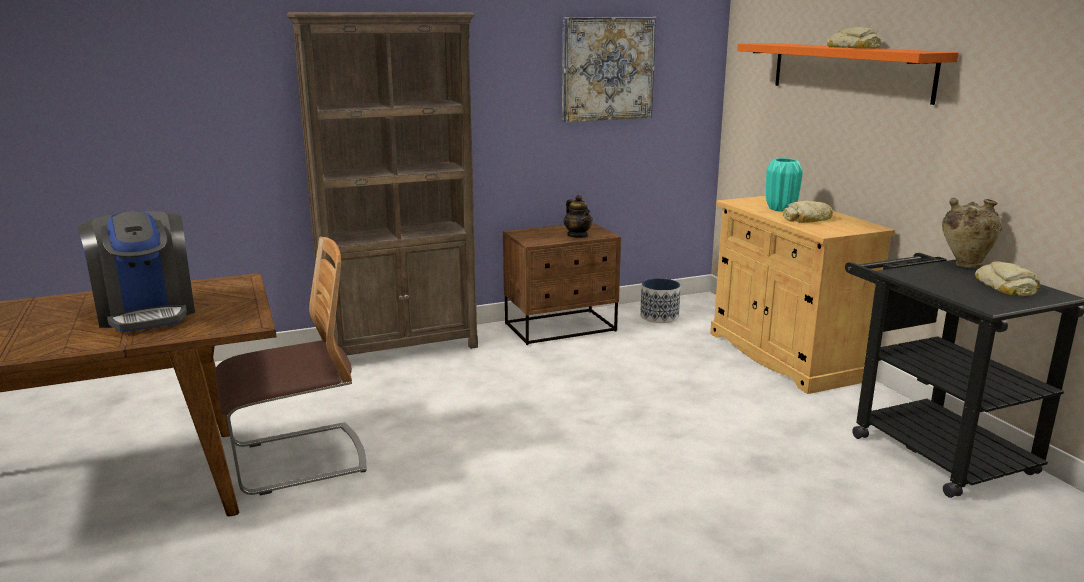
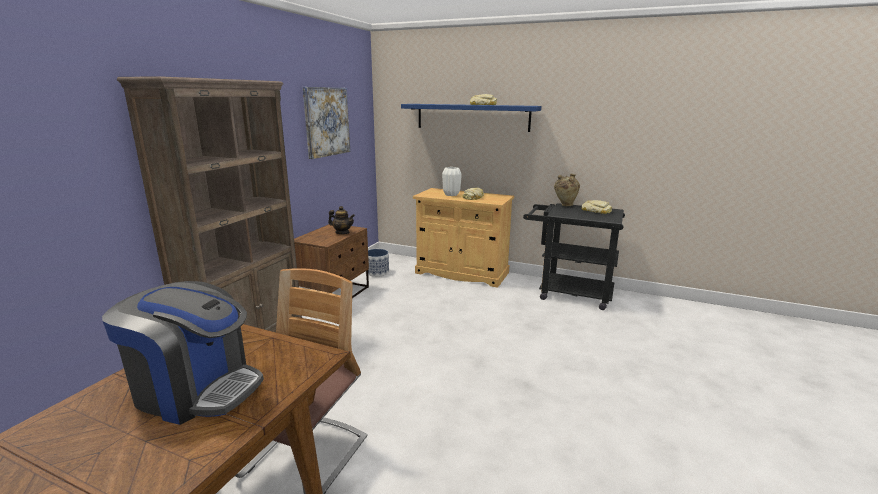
camera: 45 degrees left, 0 degrees up
orange shelf [737,43,959,105] -> blue shelf [401,104,541,132]
turquoise vase [766,158,803,212] -> white vase [442,167,462,196]

